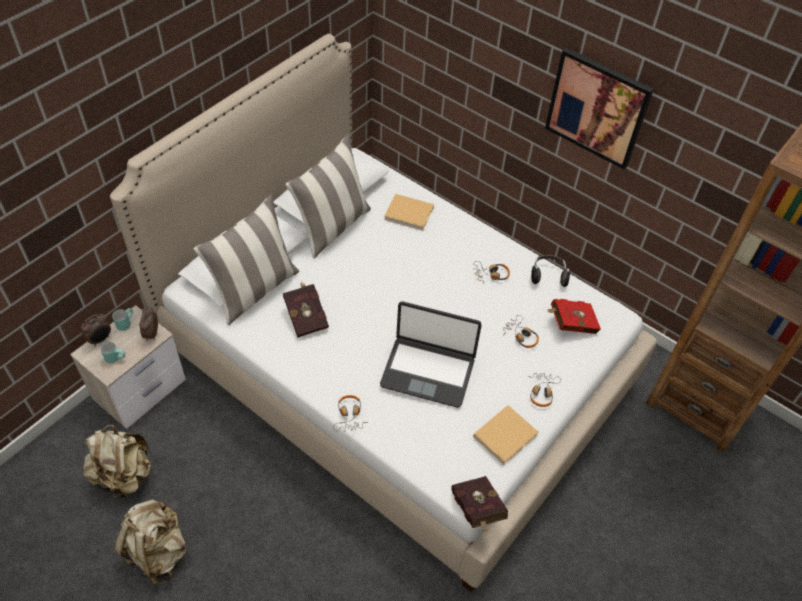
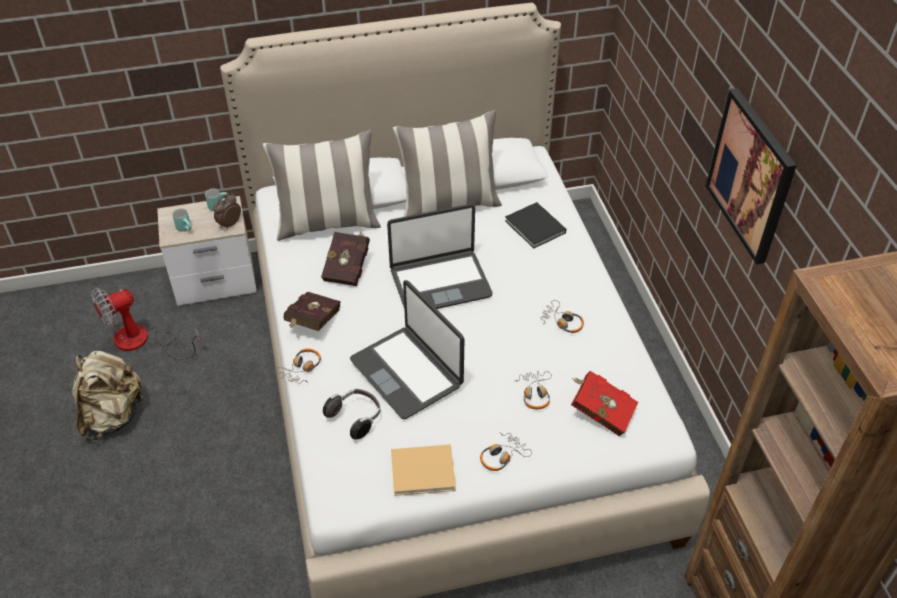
camera: 40 degrees right, 5 degrees down
alarm clock [81,313,111,347] -> none
beige backpack [83,425,151,499] -> fan [91,288,201,359]
beige book [384,194,434,230] -> black book [505,202,566,248]
red book [451,476,508,532] -> red book moved to [283,292,341,331]
headphones [531,255,570,287] -> headphones moved to [323,389,380,440]
none -> laptop [387,204,493,309]

